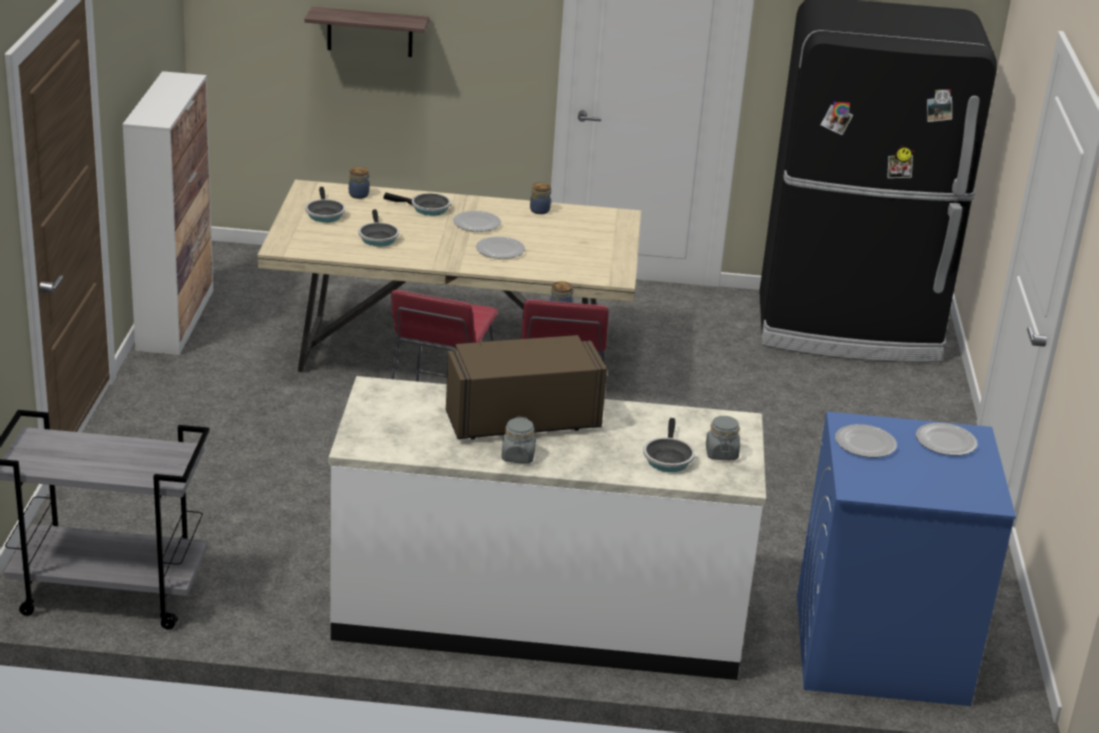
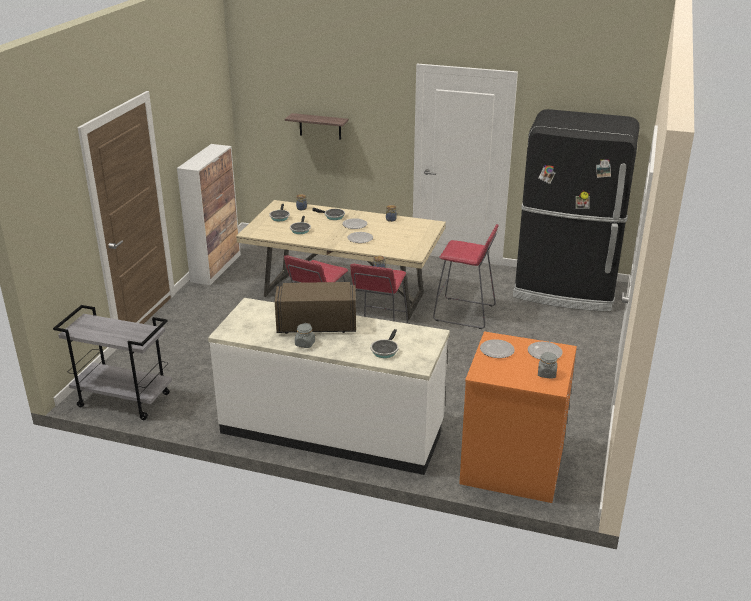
camera: 15 degrees right, 0 degrees up
grey jar [706,416,740,460] -> grey jar moved to [538,352,557,379]
blue washing machine [797,412,1016,706] -> orange washing machine [459,331,577,503]
none -> red stool [433,224,499,329]

